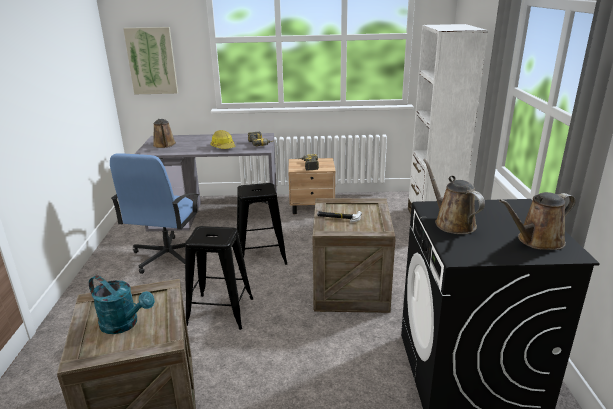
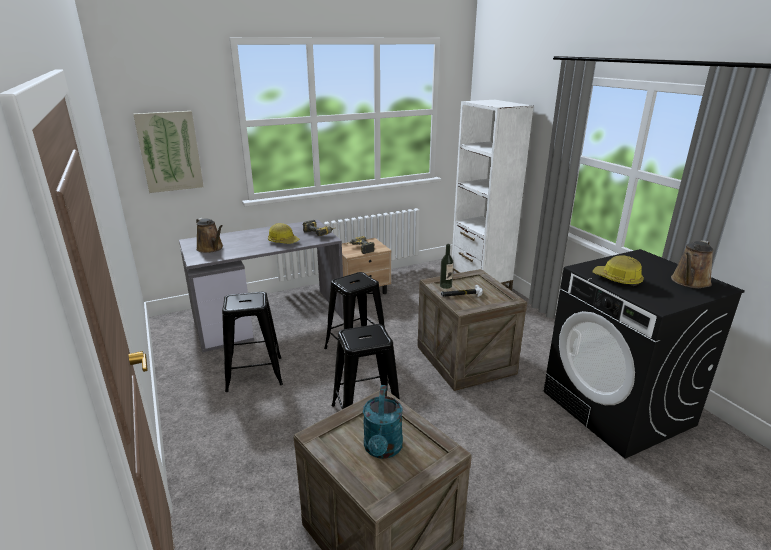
camera: 25 degrees left, 0 degrees up
turquoise watering can [89,275,155,334] -> turquoise watering can turned 90 degrees clockwise [363,385,403,459]
blue office chair [110,153,199,274] -> black stool [222,292,283,392]
brown watering can [423,159,485,234] -> hard hat [592,255,644,286]
none -> bottle [440,244,454,289]

